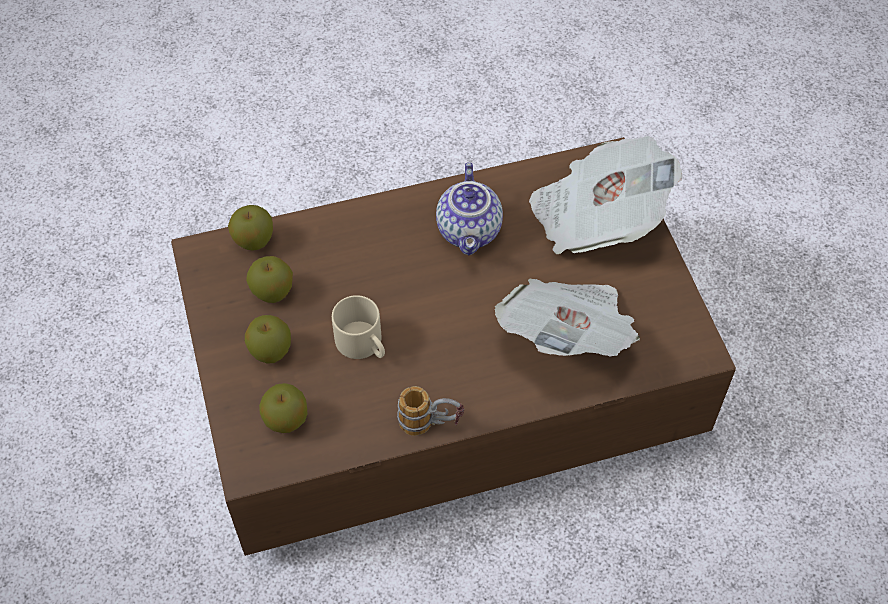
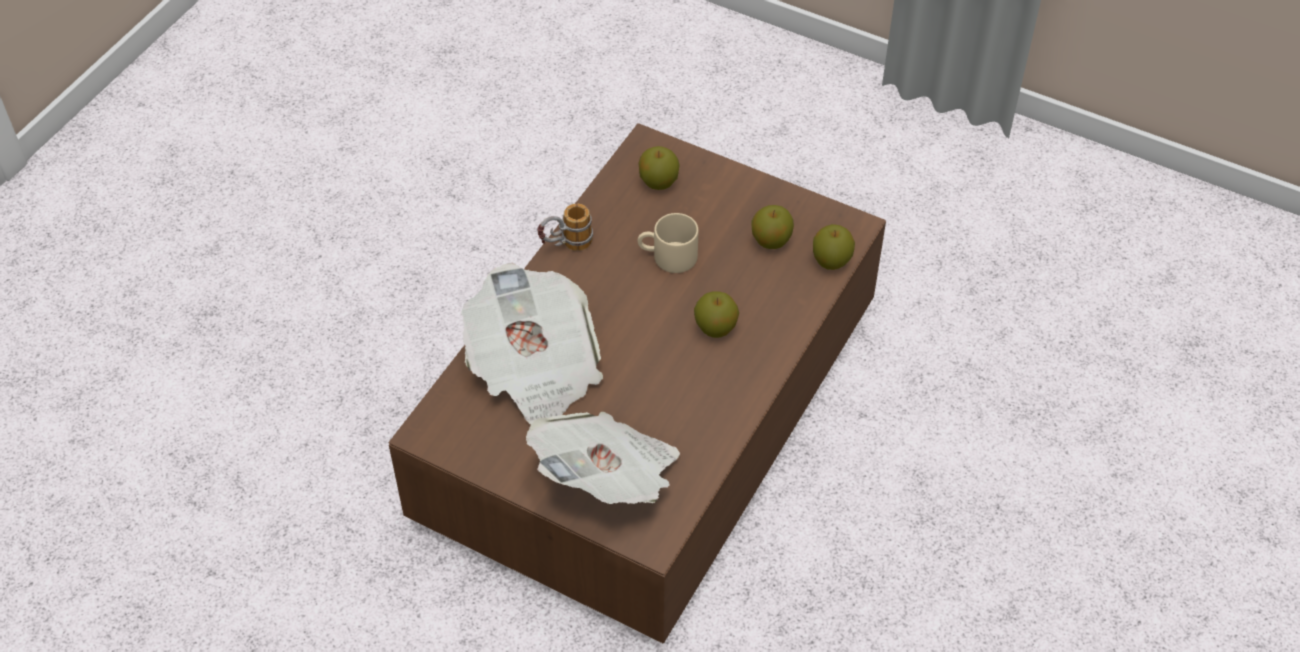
camera: 135 degrees right, 5 degrees down
apple [245,315,291,364] -> apple moved to [694,292,739,338]
teapot [436,163,503,255] -> none

